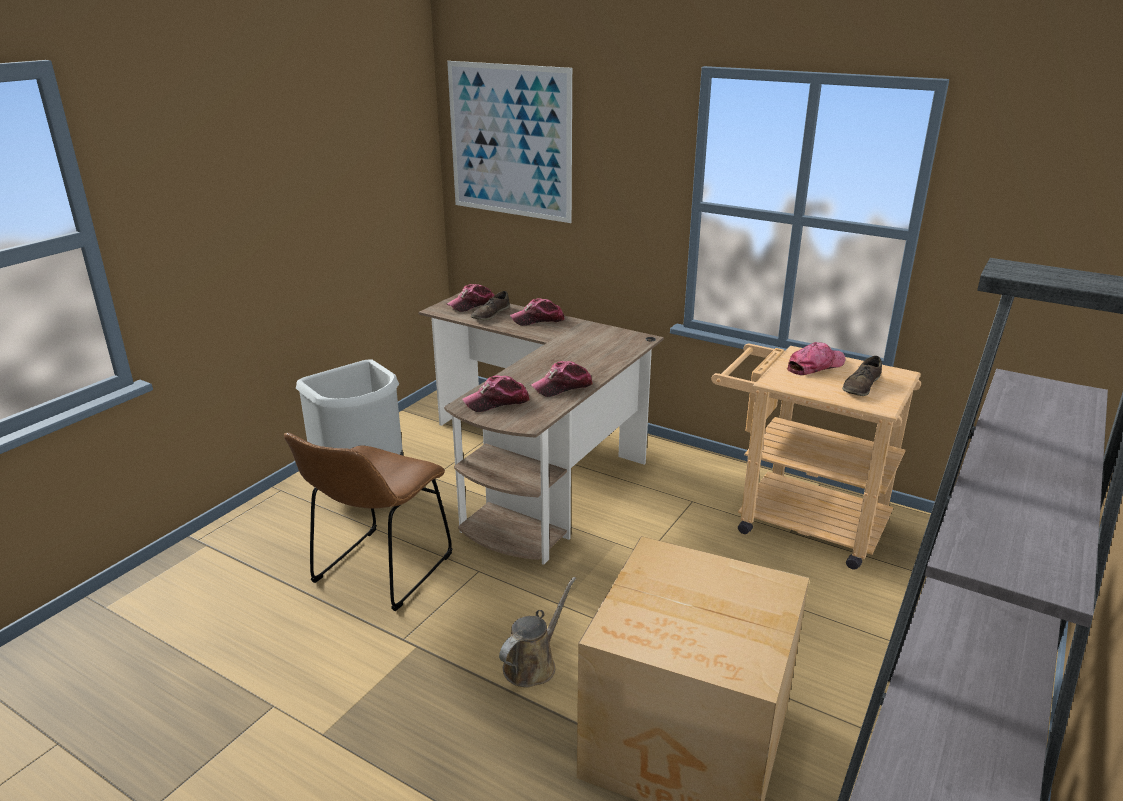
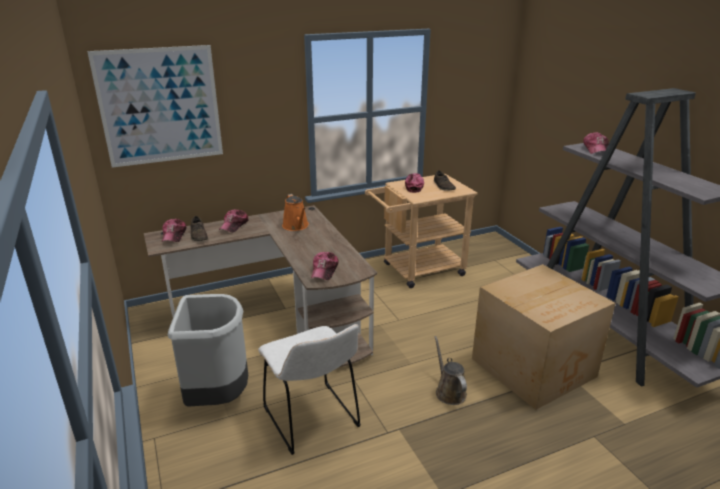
camera: 55 degrees left, 0 degrees up
brown chair [284,433,452,611] -> white chair [258,324,360,455]
cap [531,361,593,397] -> cap moved to [583,132,609,154]
none -> orange watering can [282,194,309,231]

